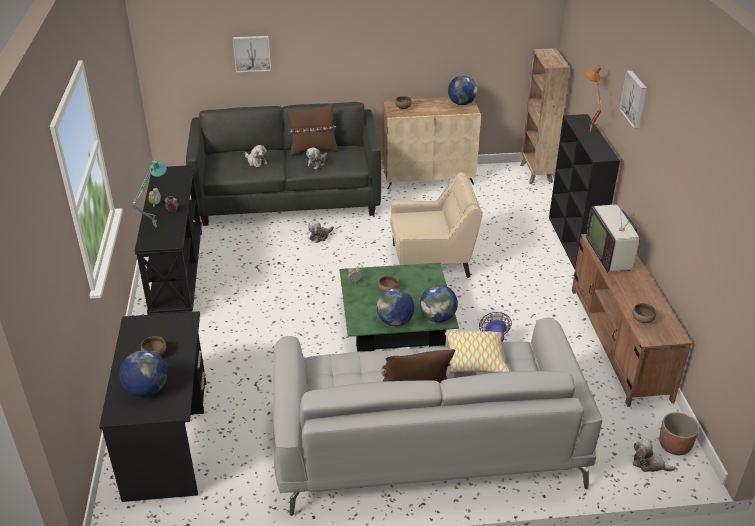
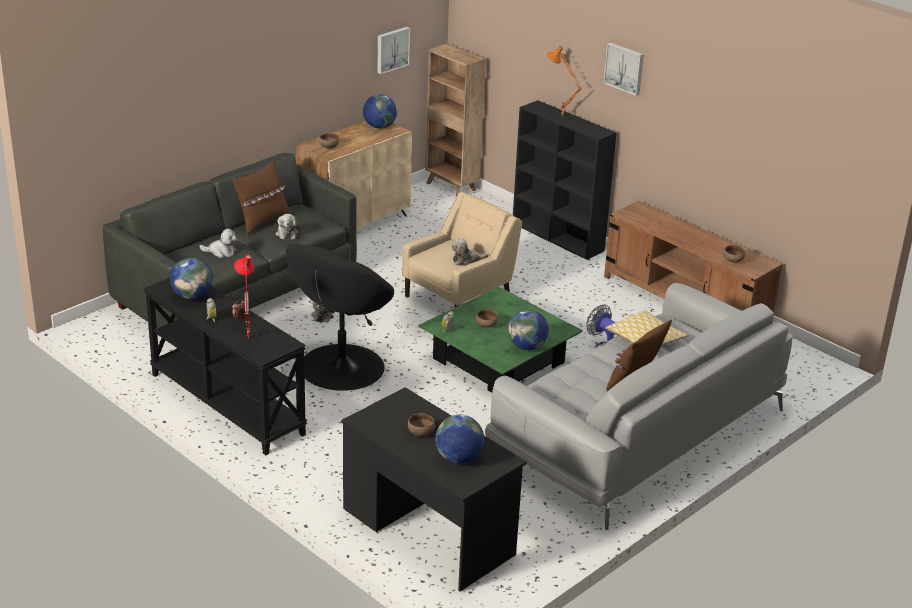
camera: 40 degrees left, 5 degrees down
turquoise table lamp [131,159,167,228] -> red table lamp [234,254,254,339]
picture [233,36,271,72] -> picture moved to [377,27,410,74]
globe [420,285,458,322] -> globe moved to [170,258,213,300]
television [586,200,640,273] -> none
plush toy [633,438,675,472] -> plush toy moved to [452,238,488,266]
planter [659,412,699,455] -> none
none -> black armchair [286,243,394,391]

